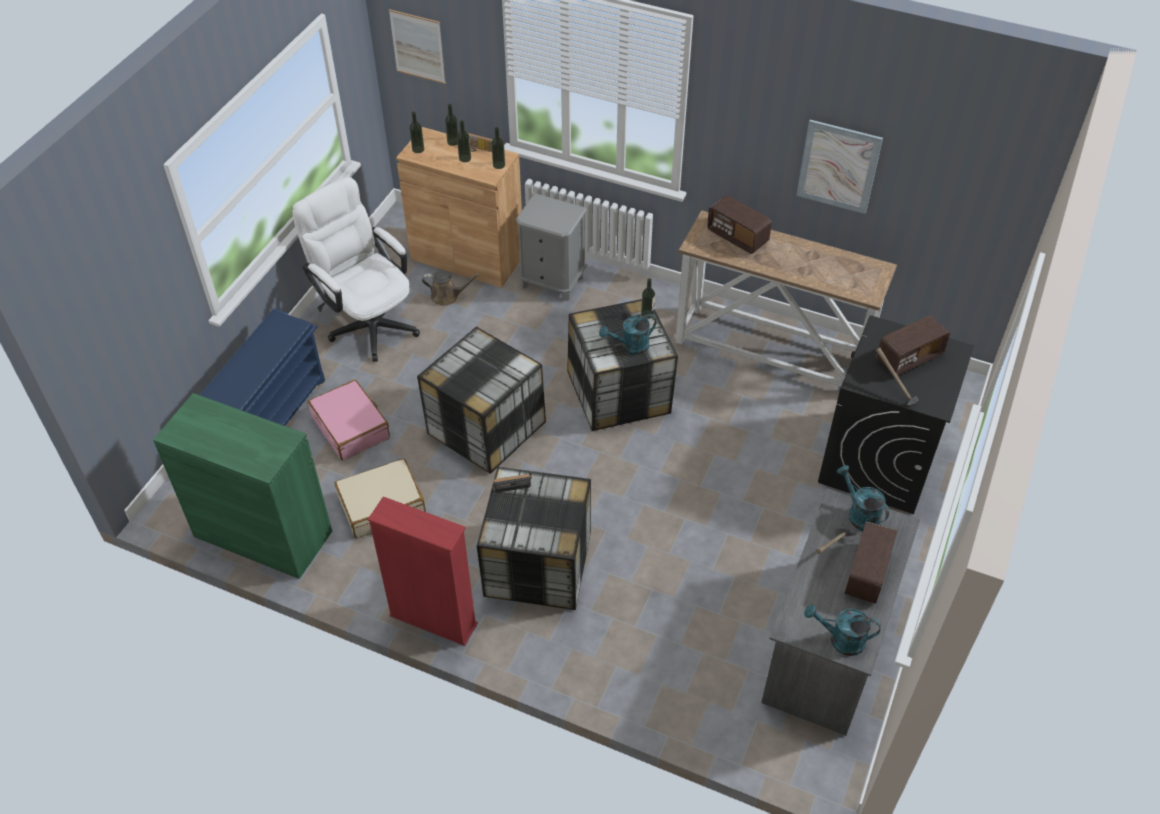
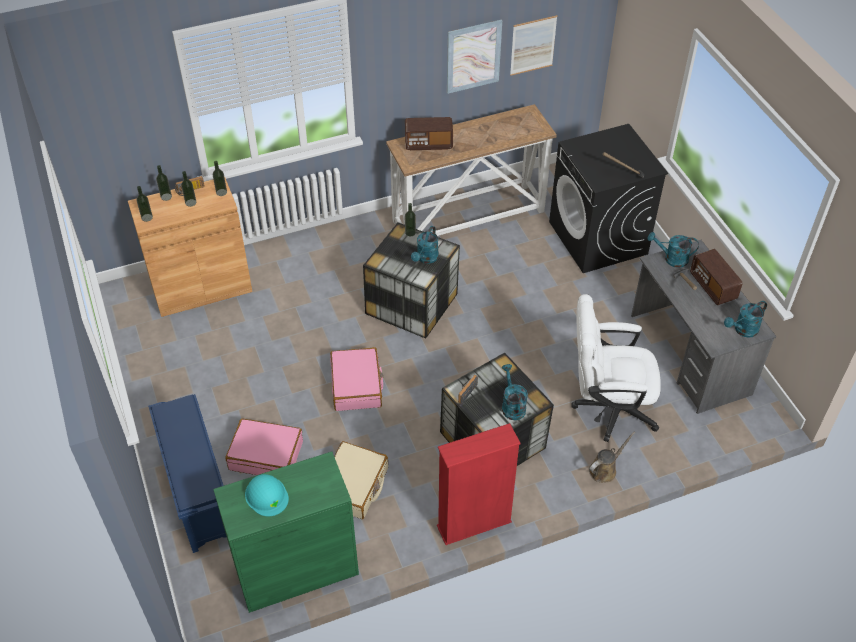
camera: 45 degrees left, 0 degrees up
white office chair [292,177,420,362] -> white office chair moved to [571,294,661,442]
picture [389,9,446,84] -> picture moved to [510,15,557,76]
storage box [417,327,546,474] -> pink suitcase [330,347,383,411]
brown watering can [422,271,480,306] -> brown watering can moved to [589,432,635,483]
grey nightstand [516,193,587,301] -> none
radio [876,315,950,376] -> none
none -> turquoise hard hat [245,474,289,516]
none -> turquoise watering can [502,364,528,421]

